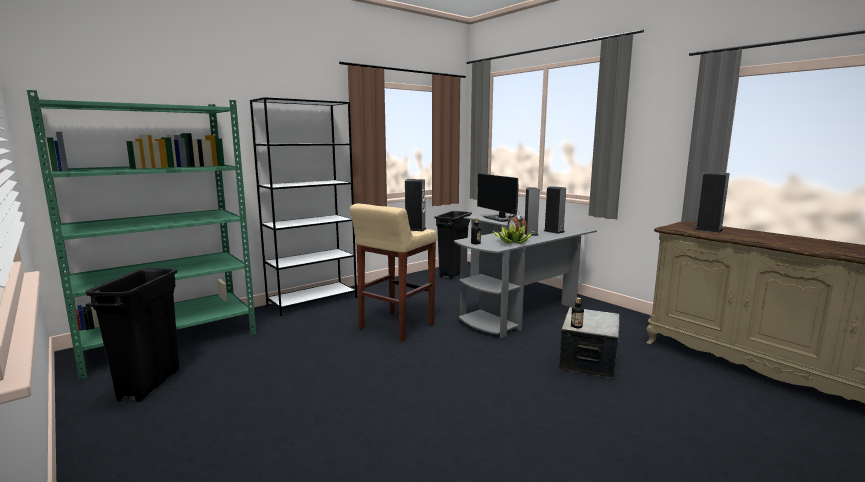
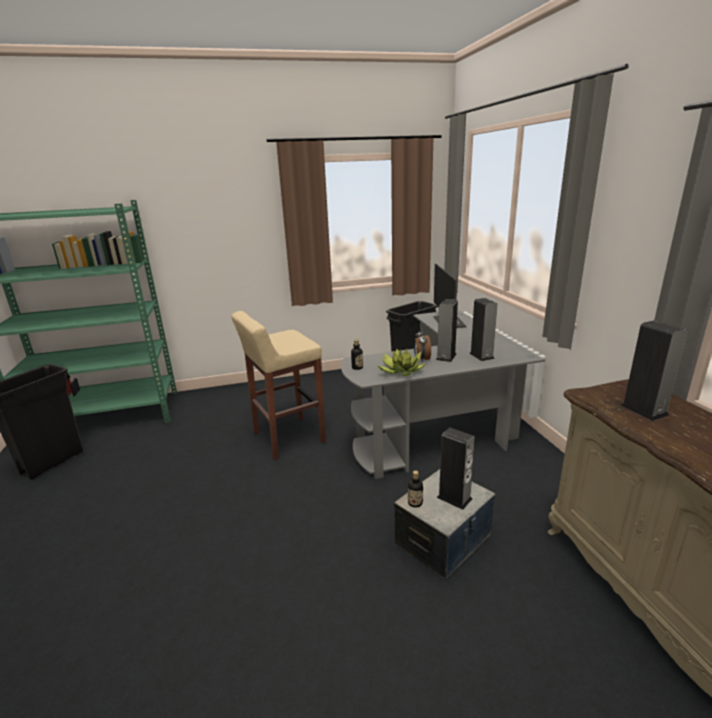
camera: 25 degrees right, 10 degrees up
white bookcase [250,97,357,316] -> none
speaker [405,179,426,231] -> speaker moved to [437,427,475,510]

